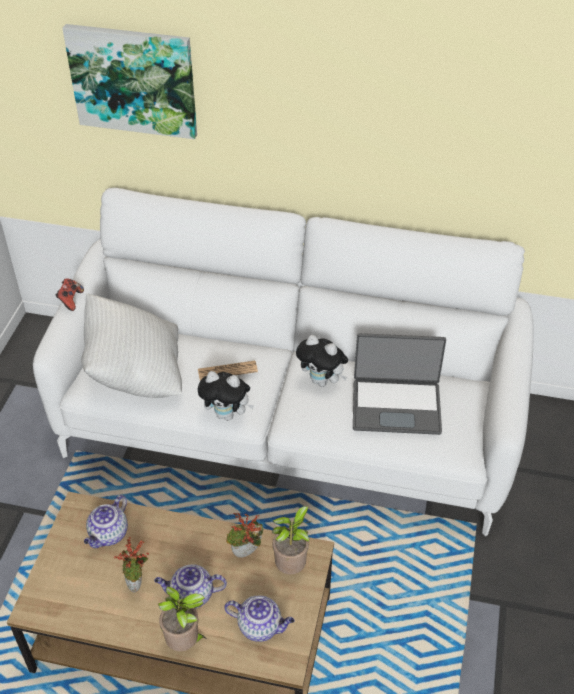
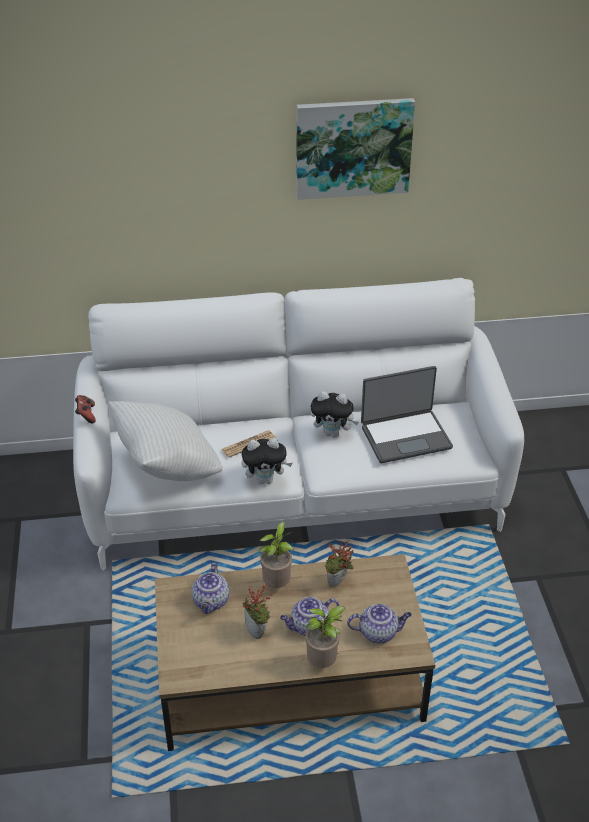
camera: 20 degrees left, 5 degrees down
picture [62,24,197,139] -> picture moved to [296,98,415,200]
potted plant [272,506,312,574] -> potted plant moved to [259,522,294,588]

